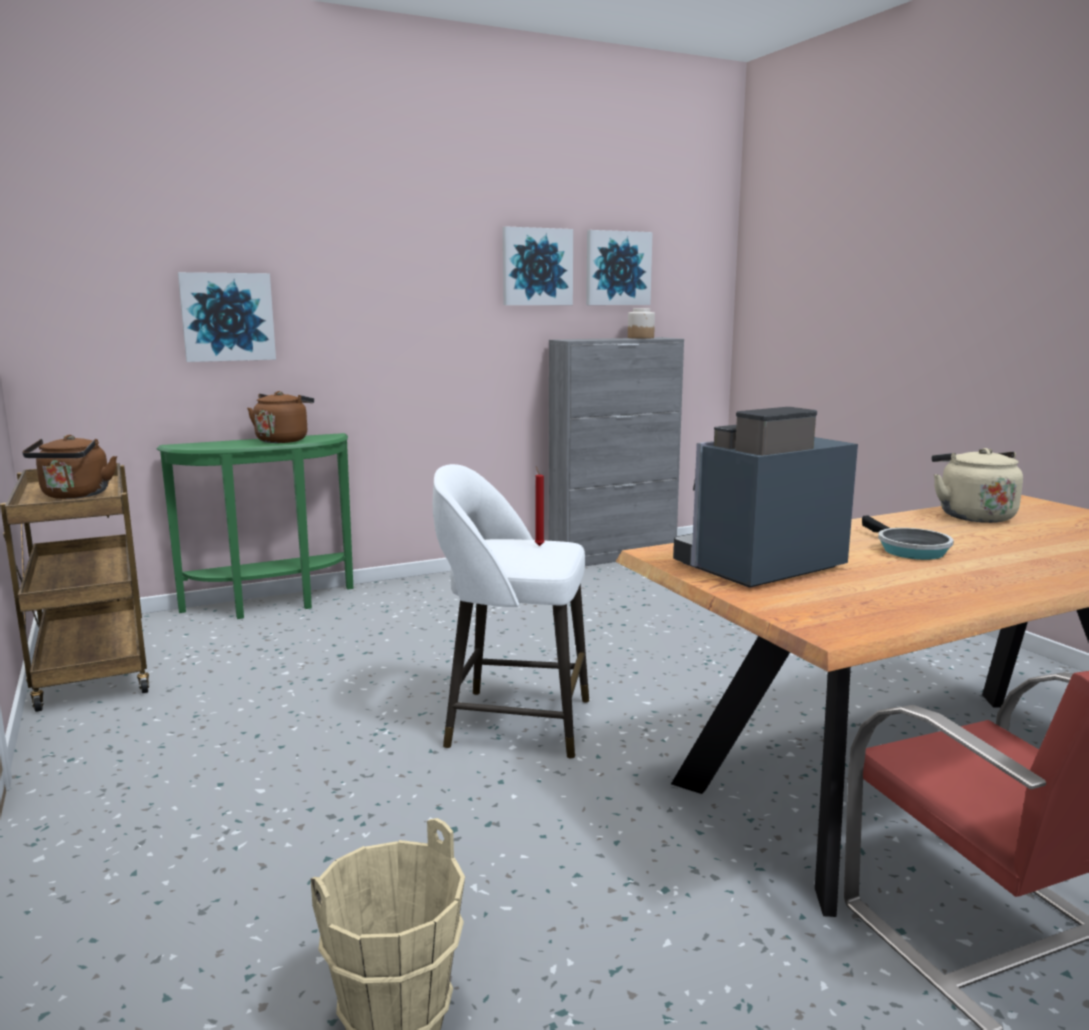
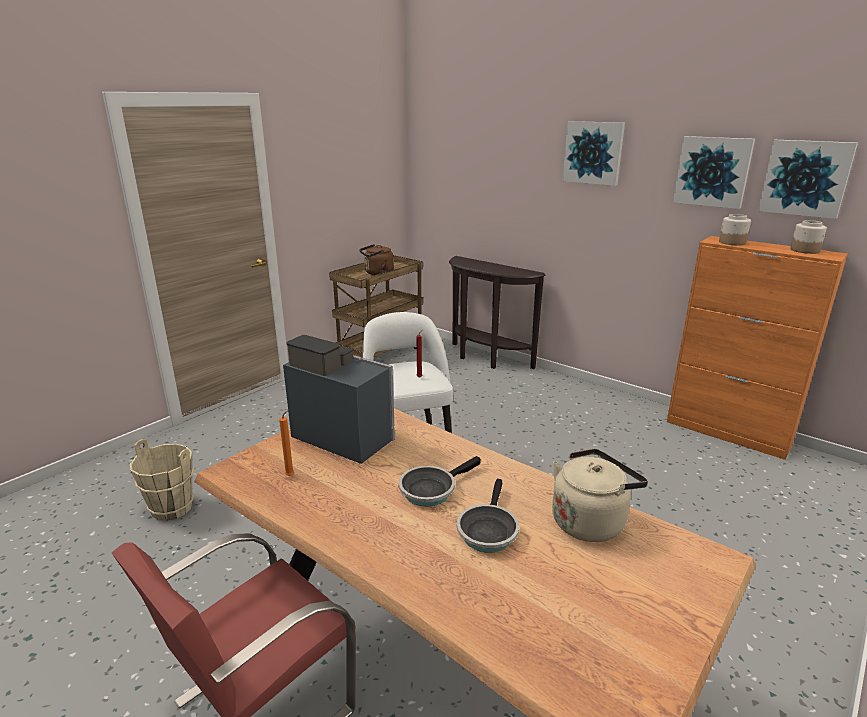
camera: 65 degrees right, 10 degrees up
green console table [157,433,353,619] -> brown console table [449,256,546,369]
picture [178,272,276,362] -> picture moved to [562,121,625,186]
brown kettle [247,391,314,443] -> none
grey cabinet [549,337,684,566] -> orange cabinet [667,236,848,460]
none -> orange candle [279,409,294,476]
none -> frying pan [457,479,519,553]
none -> jar [719,214,751,245]

